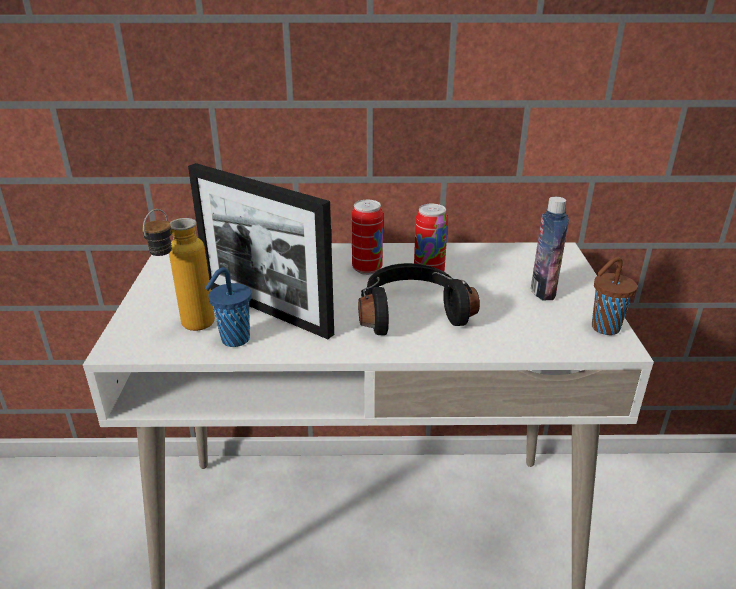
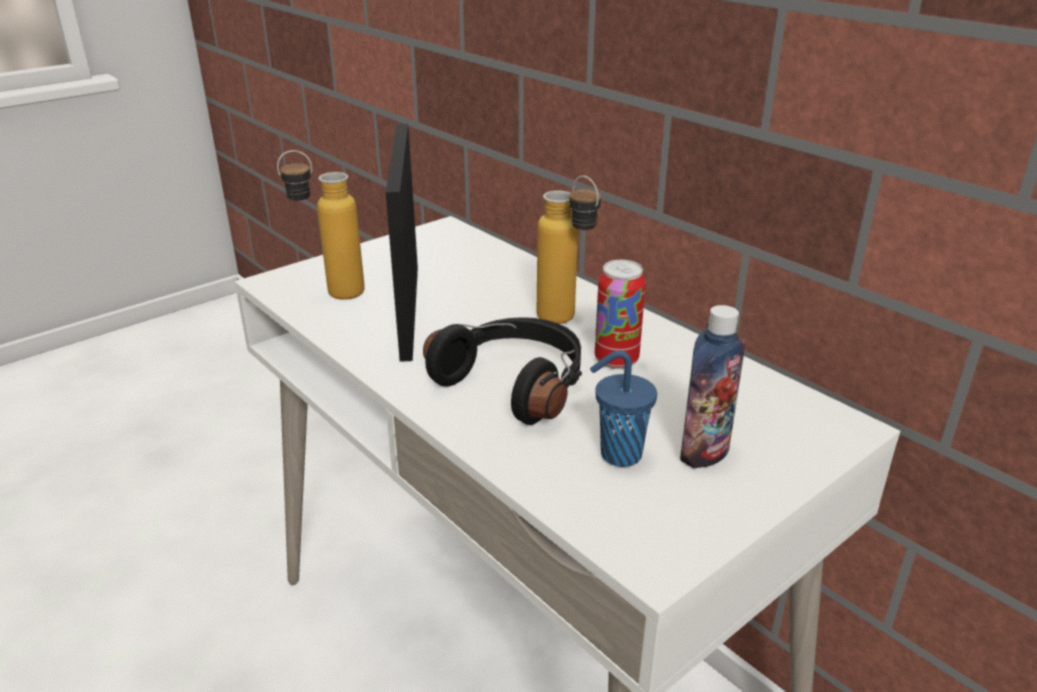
camera: 50 degrees right, 0 degrees up
blue cup [205,267,251,347] -> blue cup moved to [590,350,657,467]
can [351,200,383,275] -> bottle [537,175,601,324]
brown cup [592,257,637,335] -> none

